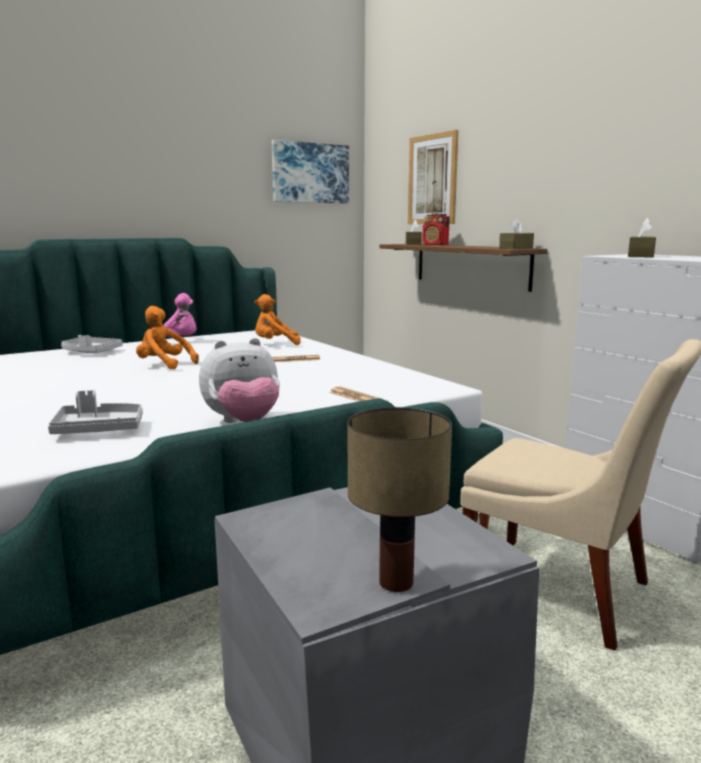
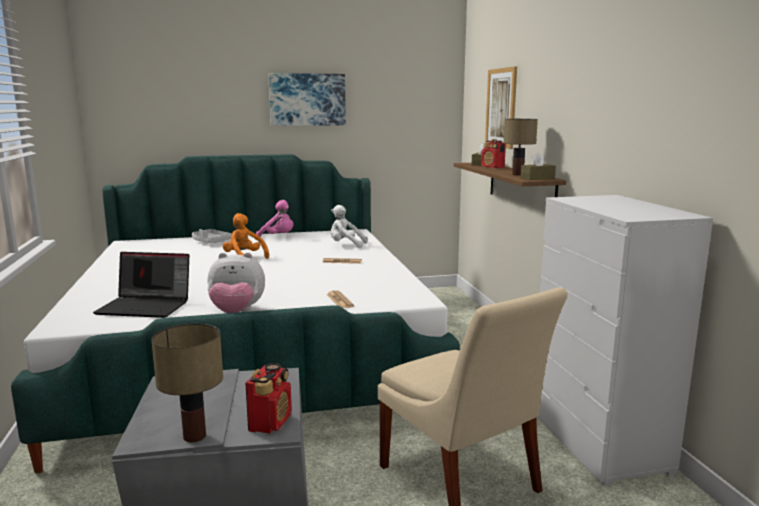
camera: 20 degrees right, 0 degrees up
grey tray [48,390,143,434] -> laptop [93,252,189,318]
orange plush toy [254,294,301,345] -> white plush toy [330,205,368,248]
picture [272,140,349,204] -> picture moved to [268,73,346,126]
brown tissue box [628,218,656,258] -> none
none -> radio [245,363,292,433]
none -> table lamp [504,119,538,176]

